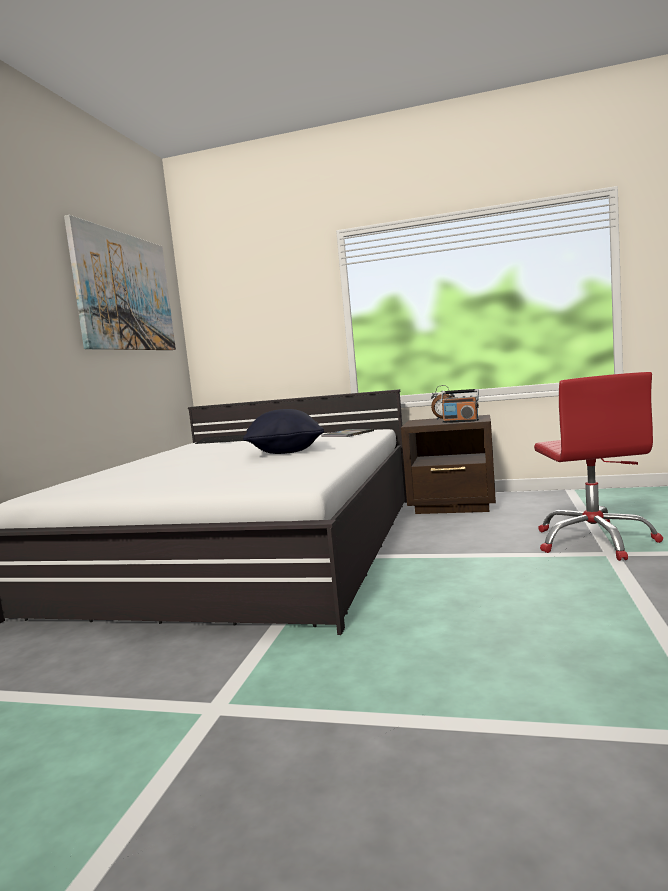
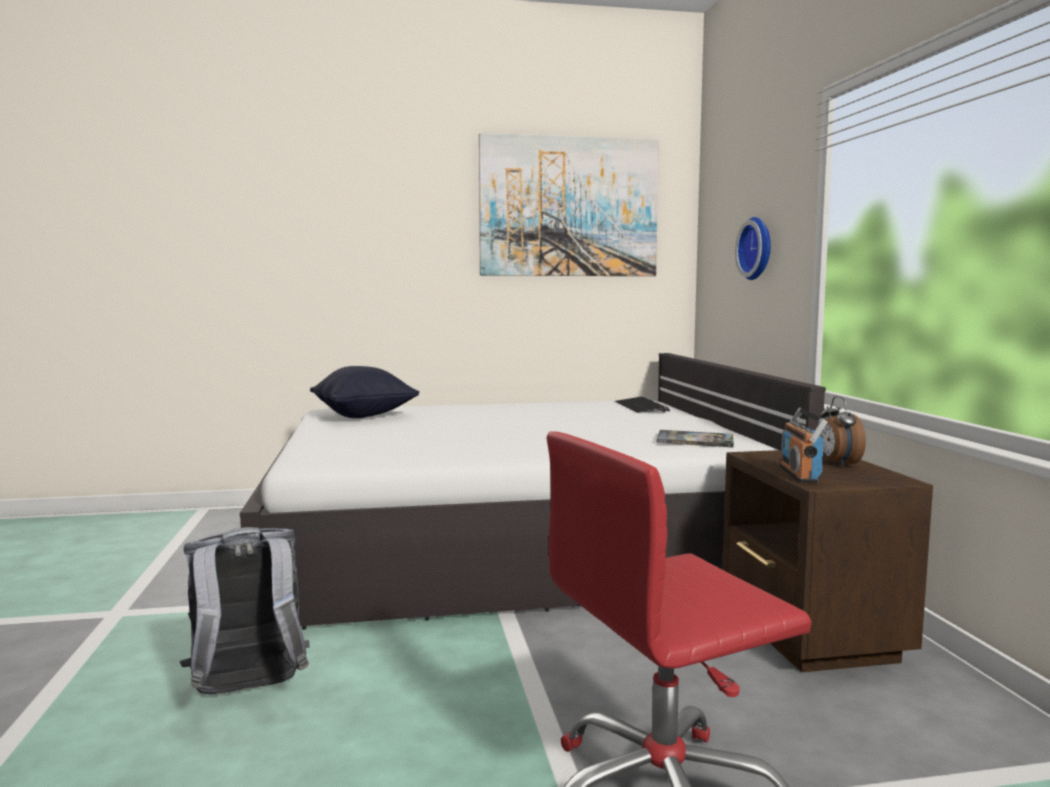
camera: 65 degrees right, 0 degrees up
black pillow [243,409,324,454] -> black pillow moved to [310,366,419,418]
none -> grey backpack [179,527,310,695]
none -> wall clock [735,217,771,280]

